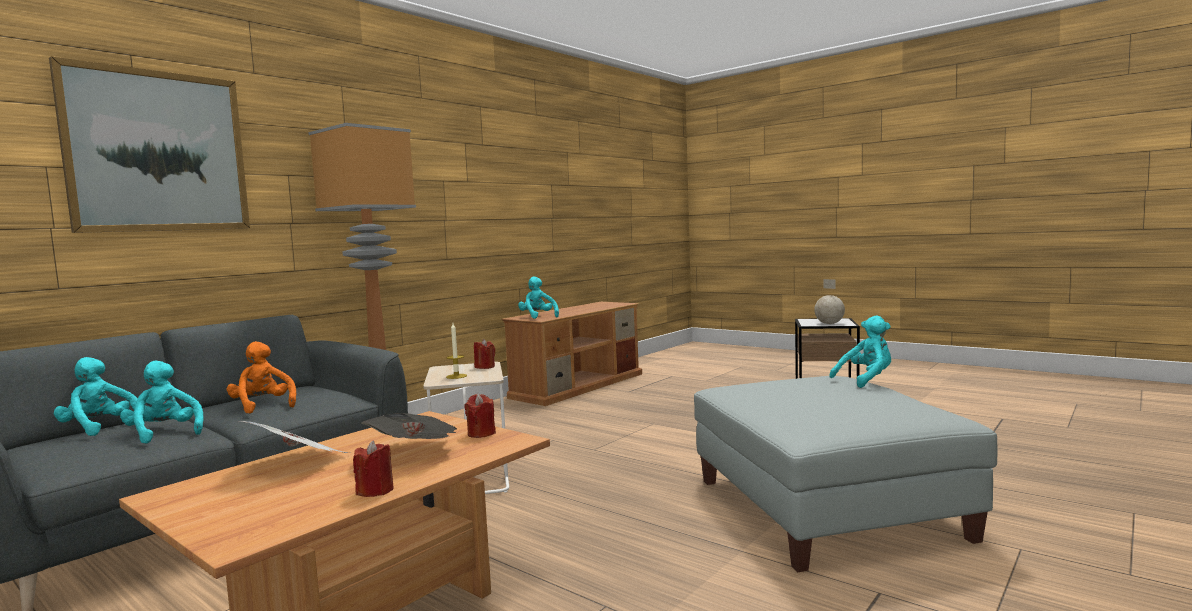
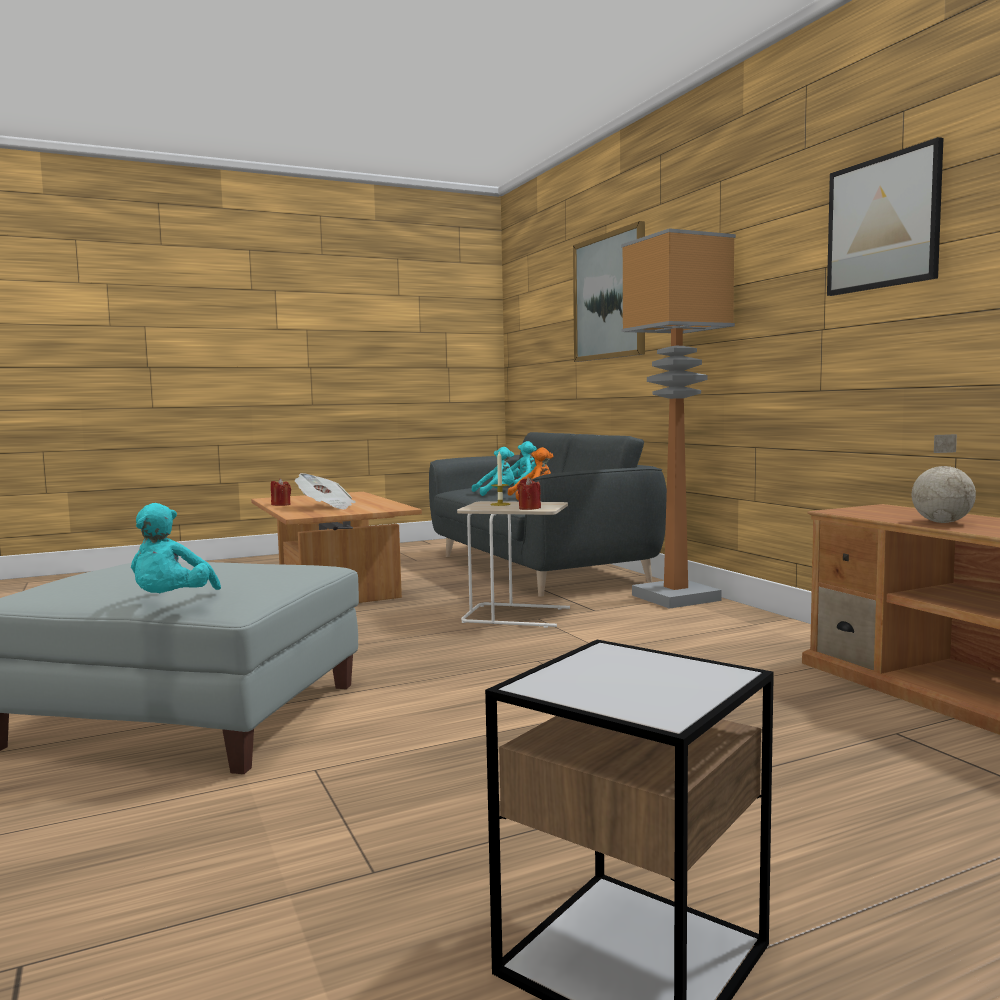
camera: 115 degrees right, 0 degrees up
newspaper [242,421,351,453] -> none
red candle [464,394,496,438] -> none
turquoise plush toy [518,277,559,319] -> none
globe [814,279,845,324] -> globe moved to [912,434,976,523]
none -> picture [827,137,943,296]

